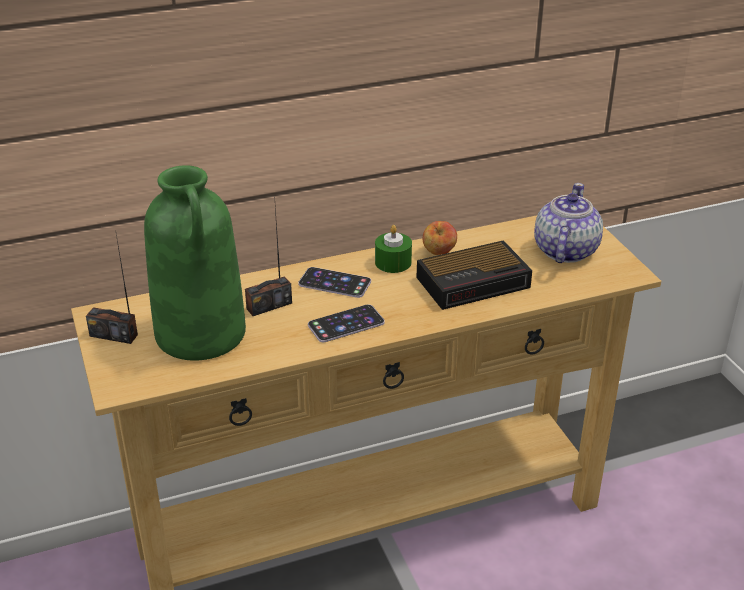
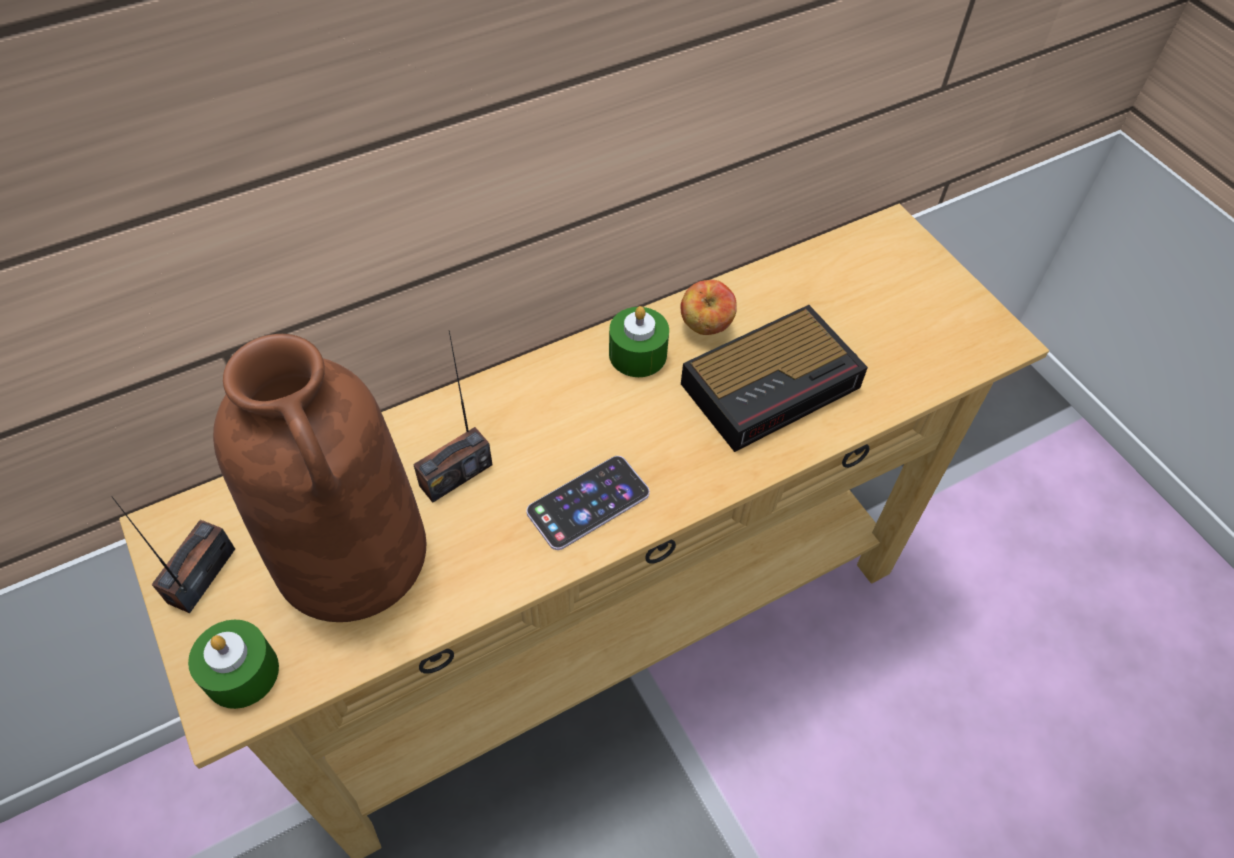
camera: 10 degrees left, 20 degrees up
radio [86,234,138,344] -> radio turned 105 degrees clockwise [111,496,235,613]
green vase [144,165,246,361] -> brown vase [213,334,426,622]
phone [298,267,371,298] -> none
teapot [534,183,603,263] -> none
none -> green candle [188,620,279,709]

